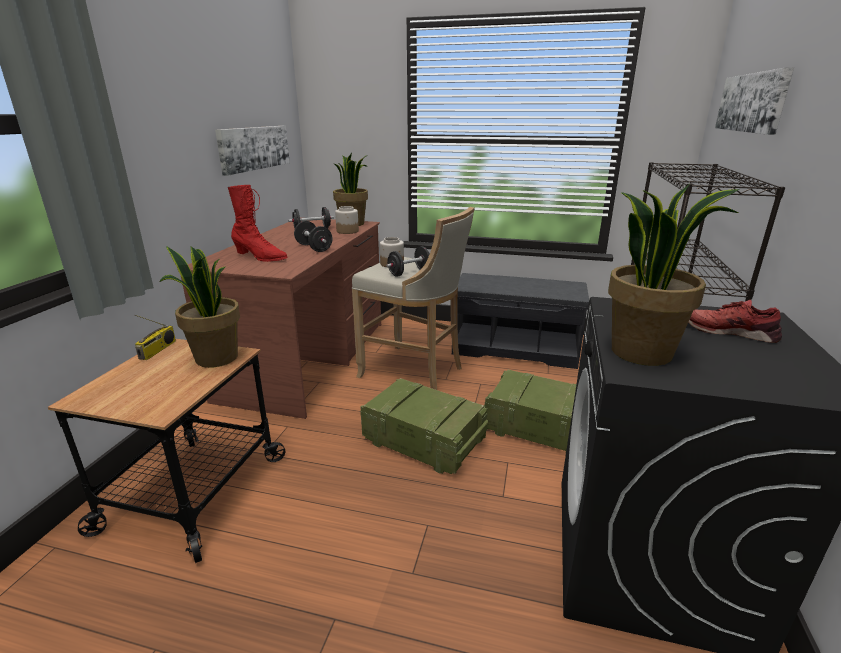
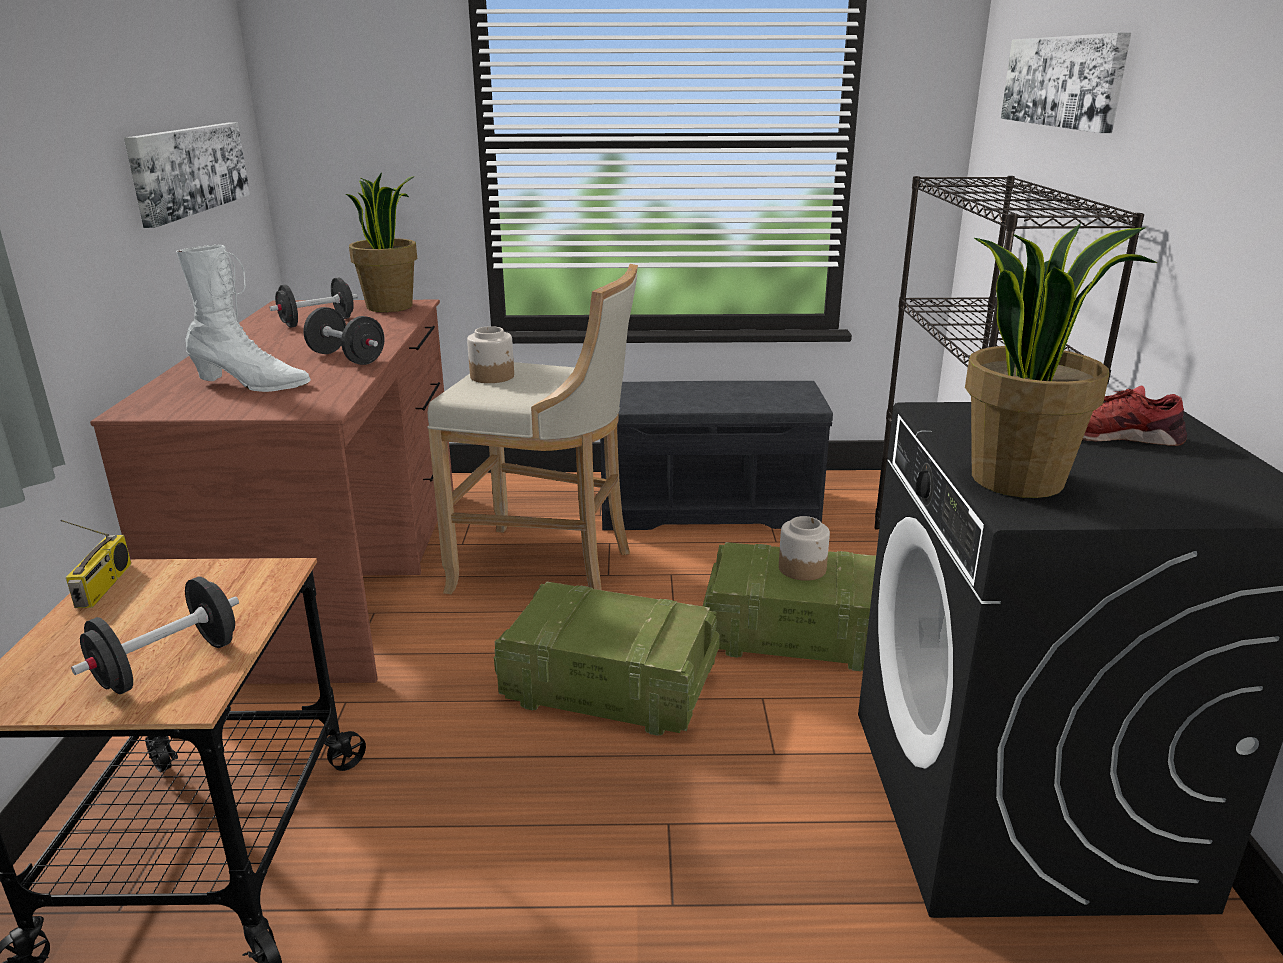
camera: 15 degrees left, 0 degrees up
potted plant [159,246,240,368] -> none
red boot [228,185,287,262] -> white boot [176,245,311,392]
jar [335,206,359,234] -> jar moved to [779,516,830,581]
black dumbbell [386,246,430,277] -> black dumbbell moved to [71,576,239,694]

